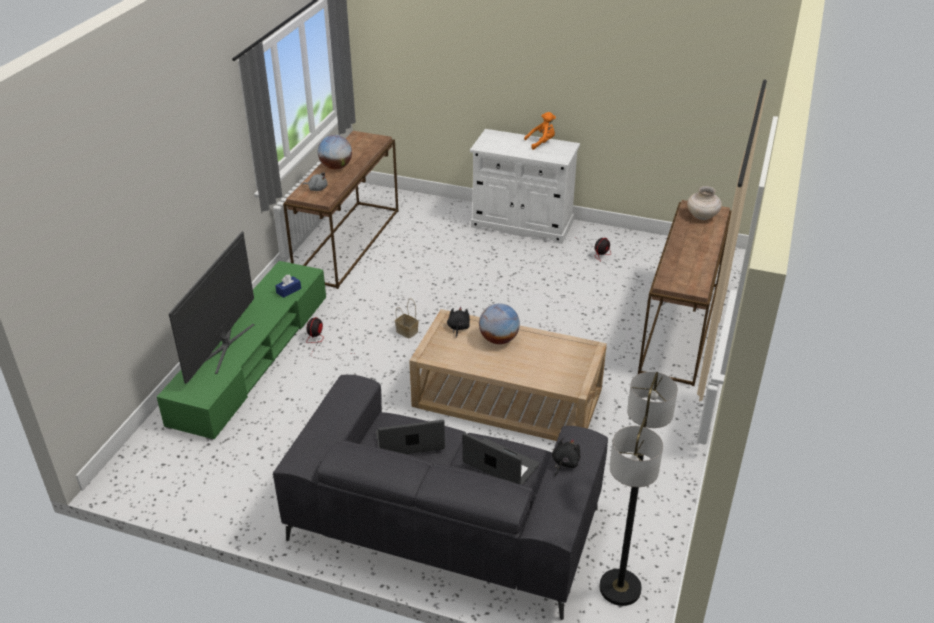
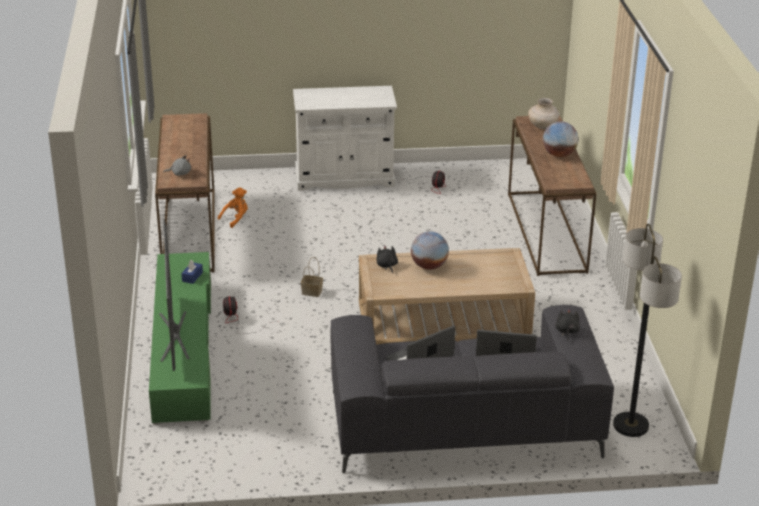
camera: 25 degrees left, 5 degrees down
globe [318,135,352,169] -> globe moved to [543,121,578,157]
orange plush toy [524,112,556,150] -> orange plush toy moved to [218,188,248,228]

